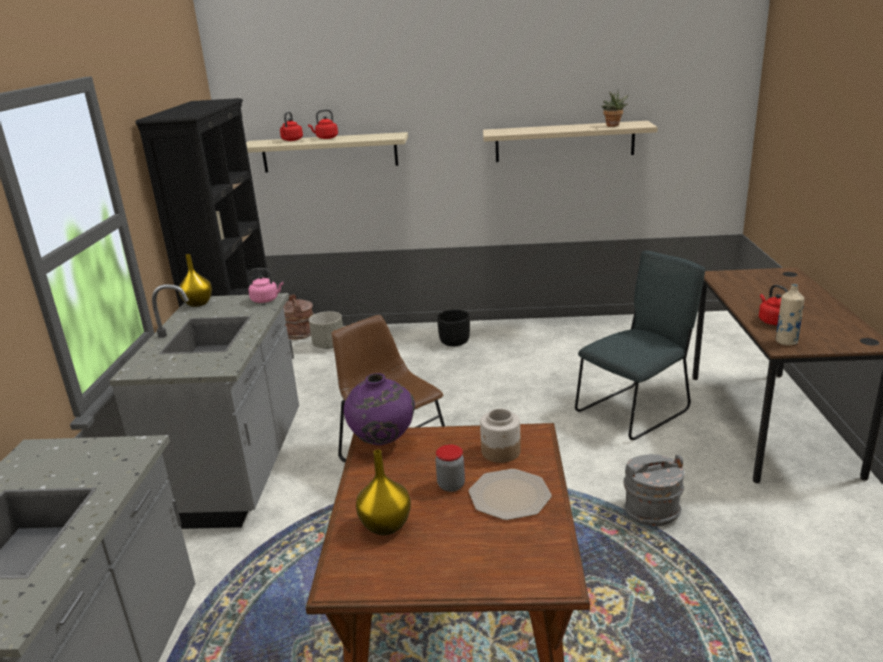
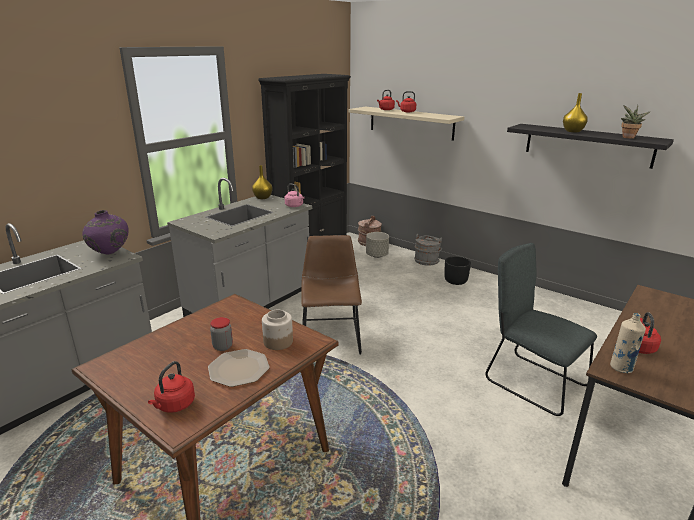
camera: 35 degrees right, 0 degrees up
purple vase [344,373,415,445] -> purple vase moved to [82,210,129,254]
yellow vase [356,450,411,535] -> yellow vase moved to [563,93,588,133]
beige shelf [483,121,658,162] -> black shelf [507,124,674,169]
grey chair [575,251,705,440] -> grey chair turned 135 degrees counterclockwise [485,243,597,416]
grey bucket [623,454,684,526] -> grey bucket moved to [414,234,442,266]
none -> red kettle [148,361,195,413]

